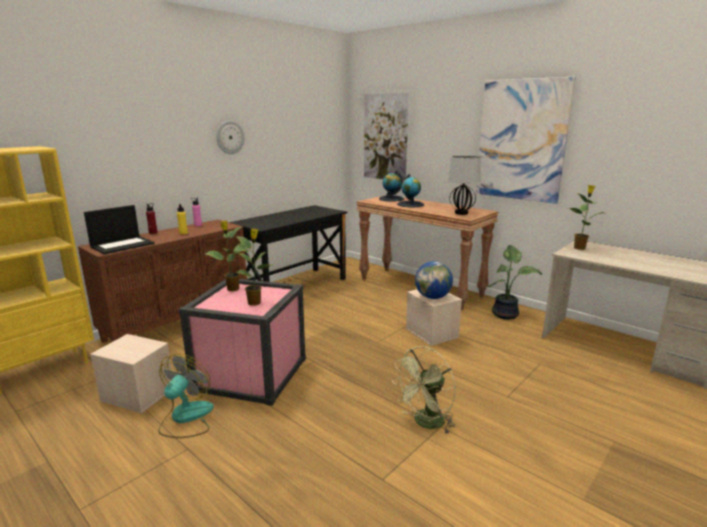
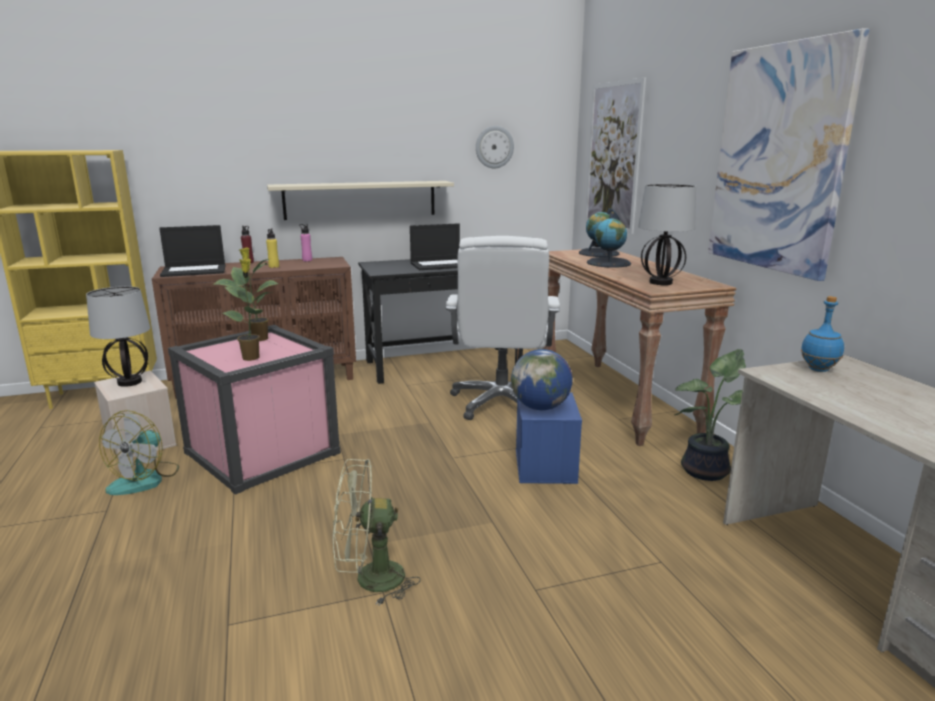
camera: 30 degrees right, 0 degrees up
fan [158,354,214,438] -> fan turned 150 degrees clockwise [99,410,179,495]
wall clock [216,121,244,154] -> wall clock moved to [476,126,514,168]
beige storage box [406,290,462,346] -> blue storage box [516,392,582,484]
potted plant [570,185,604,250] -> blue bottle [801,296,844,372]
none -> table lamp [86,286,150,387]
none -> beige shelf [267,181,454,220]
none -> laptop [410,223,460,270]
none -> white office chair [446,236,560,420]

